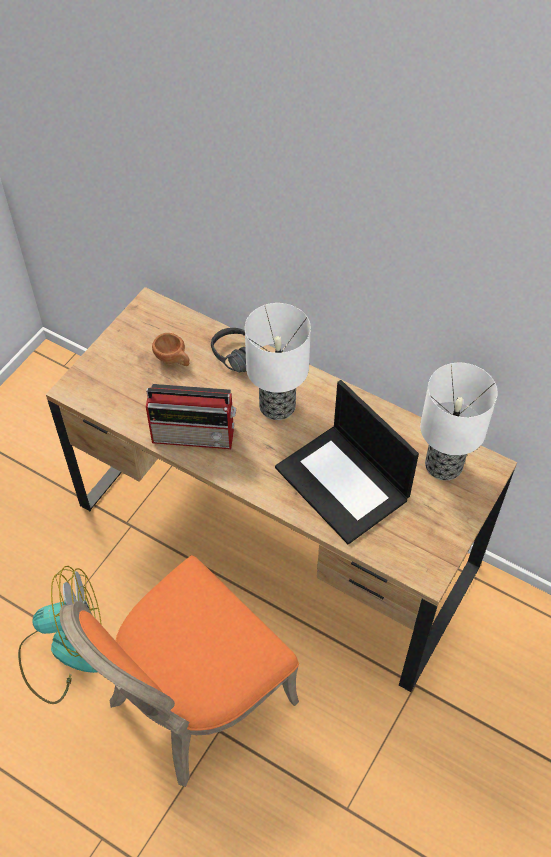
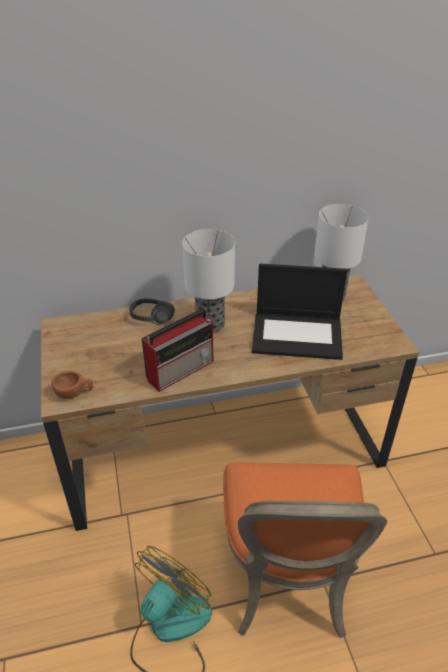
camera: 45 degrees left, 15 degrees down
brown cup [152,333,190,366] -> brown cup moved to [52,371,93,399]

